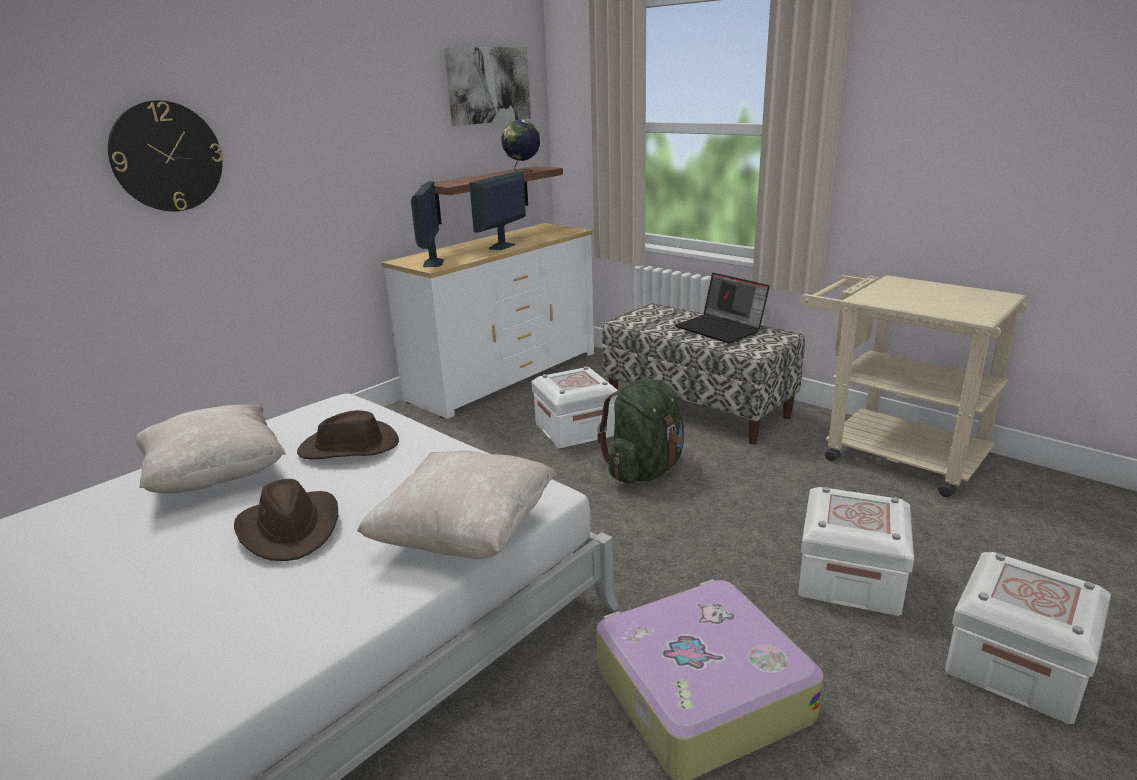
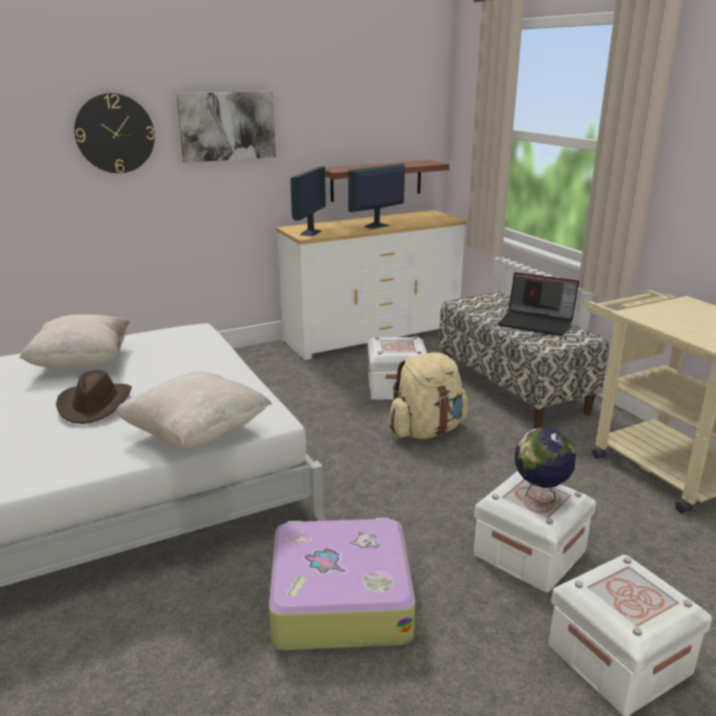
camera: 20 degrees right, 0 degrees up
brown hat [297,410,399,459] -> none
picture [444,47,531,126] -> picture moved to [176,91,276,163]
globe [502,120,540,173] -> globe moved to [515,428,576,505]
green backpack [597,378,684,483] -> beige backpack [388,352,468,439]
laptop [675,273,770,343] -> laptop turned 45 degrees counterclockwise [498,272,579,336]

